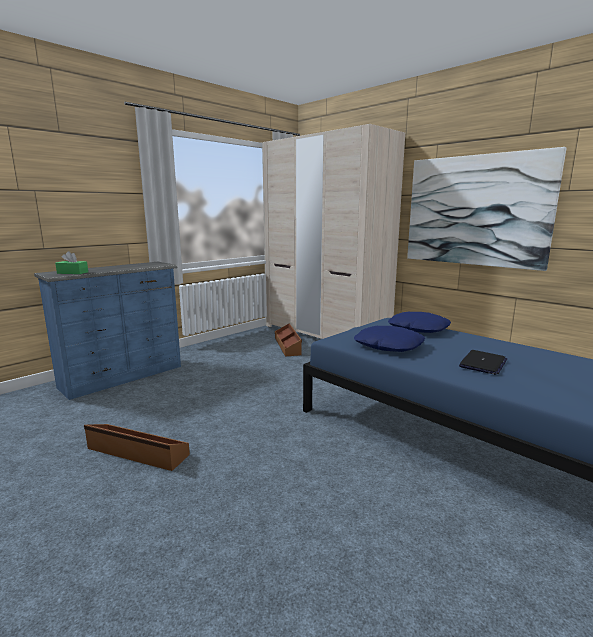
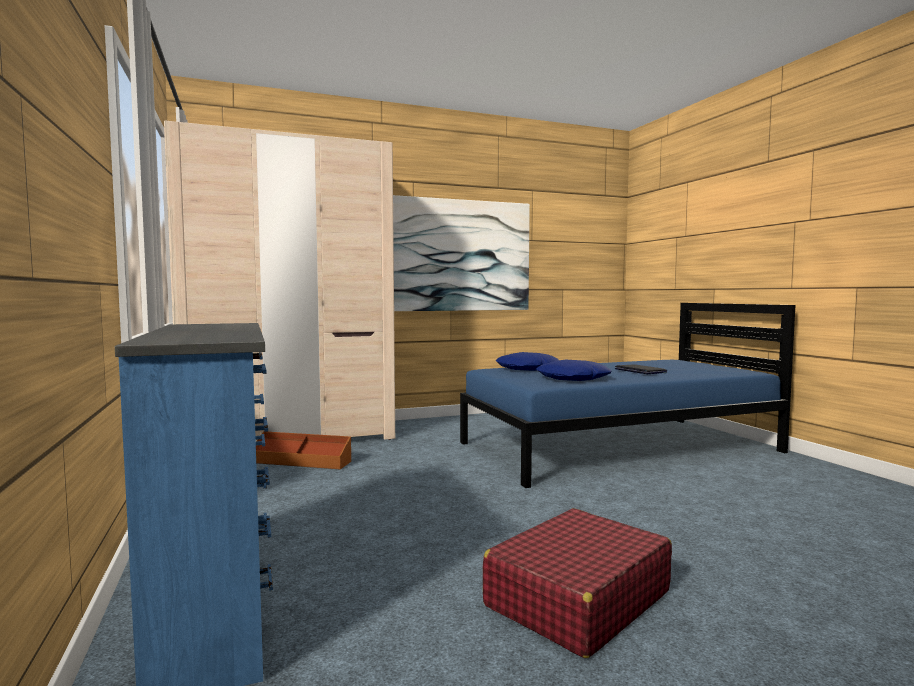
camera: 65 degrees left, 10 degrees down
green tissue box [55,251,88,274] -> none
brown storage box [84,424,190,471] -> red suitcase [483,508,672,658]

